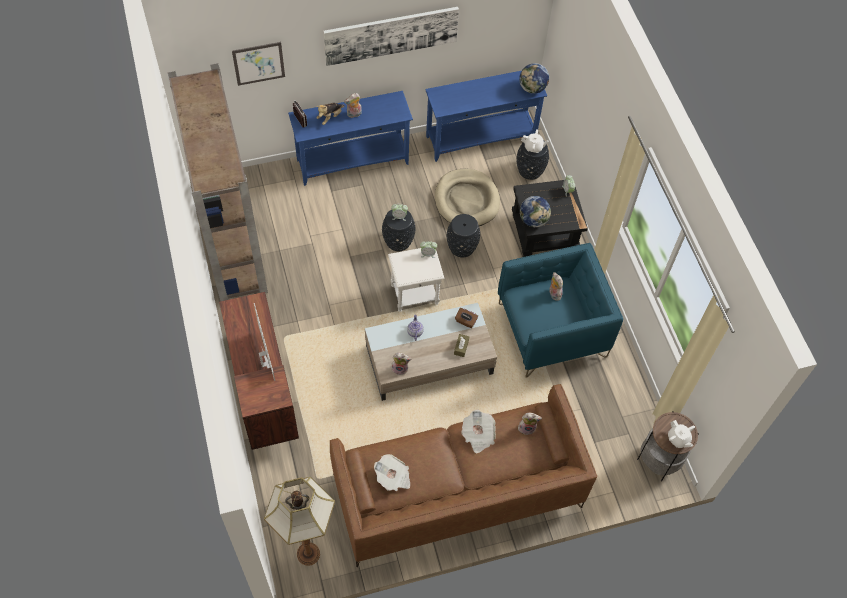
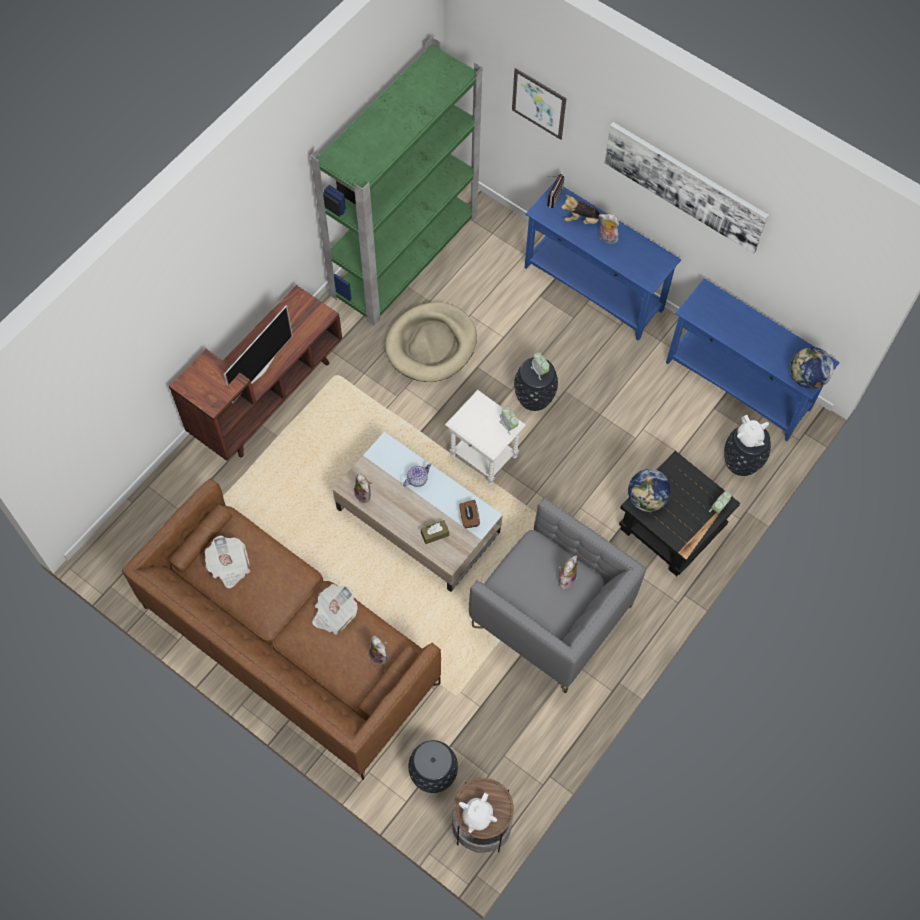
camera: 55 degrees right, 5 degrees up
brown bookcase [167,63,268,301] -> green bookcase [311,37,482,326]
floor lamp [264,477,335,566] -> none
beige dog bed [435,169,500,226] -> beige dog bed moved to [385,302,477,382]
black stool [447,214,480,258] -> black stool moved to [408,740,458,793]
blue armchair [498,243,623,378] -> grey armchair [469,498,646,693]

